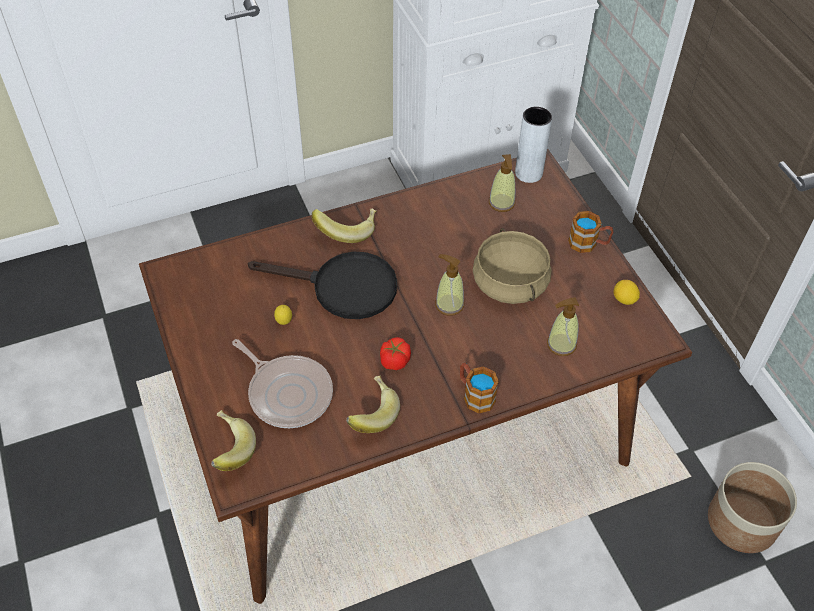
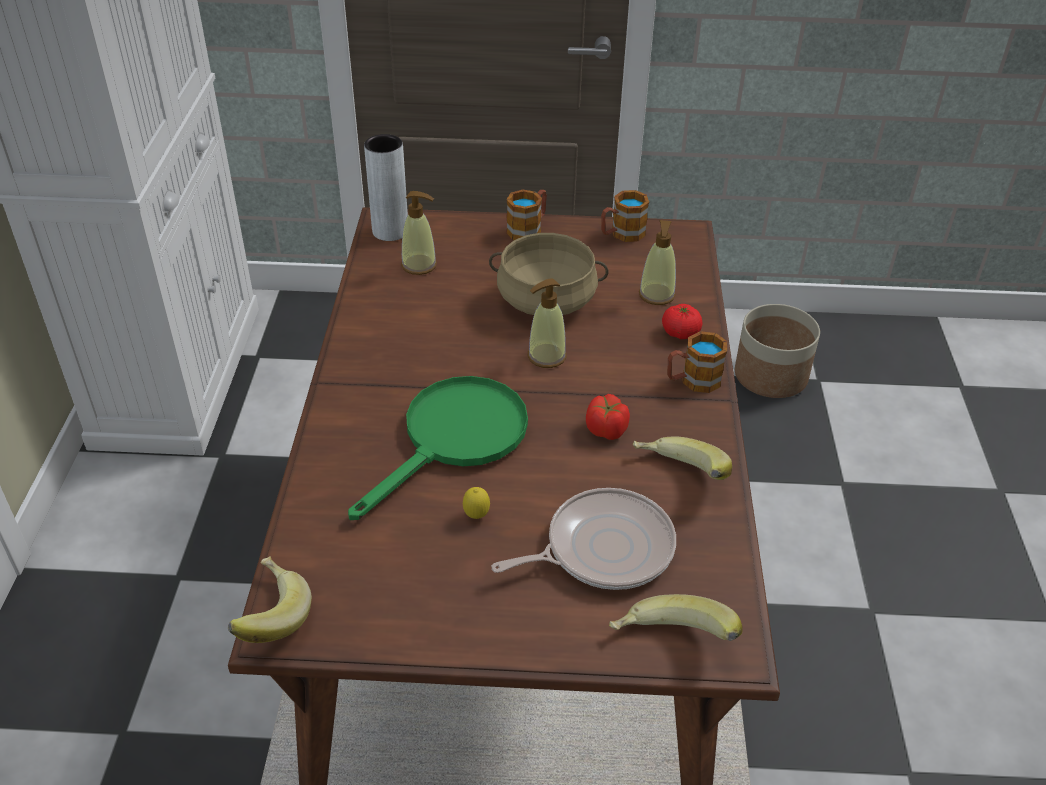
camera: 65 degrees left, 10 degrees down
black frying pan [248,252,397,319] -> green frying pan [348,376,528,520]
banana [312,209,377,243] -> banana moved to [228,556,312,643]
lemon [613,280,640,305] -> mug [601,190,649,242]
none -> tomato [662,304,703,339]

